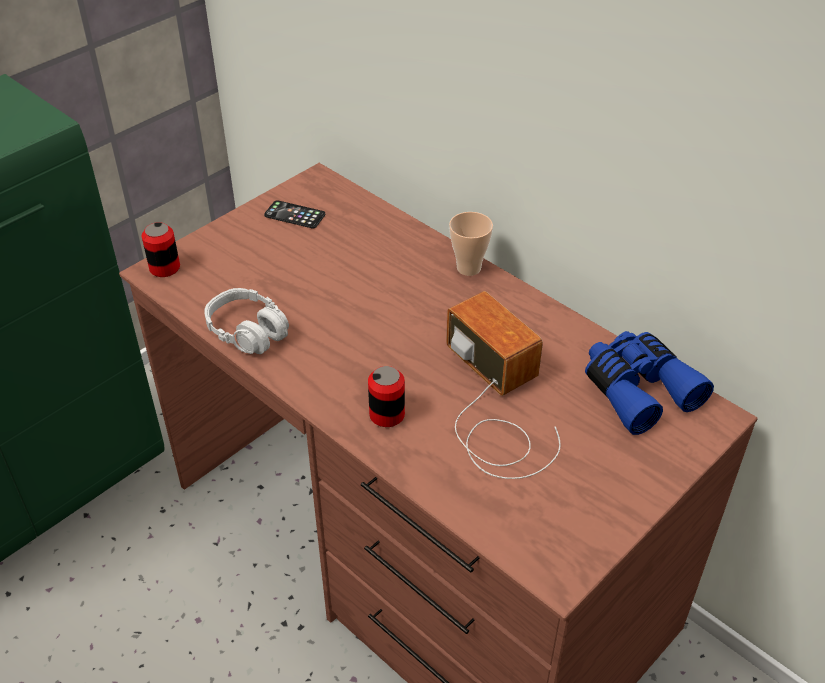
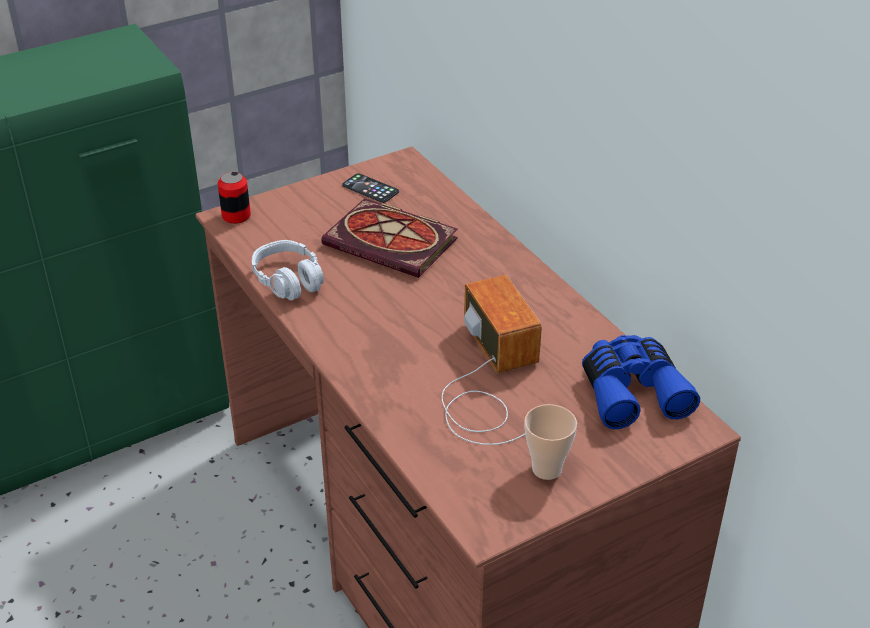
camera: 15 degrees right, 5 degrees down
can [368,366,405,427] -> none
cup [449,212,493,276] -> cup moved to [524,404,577,480]
none -> book [321,198,458,278]

